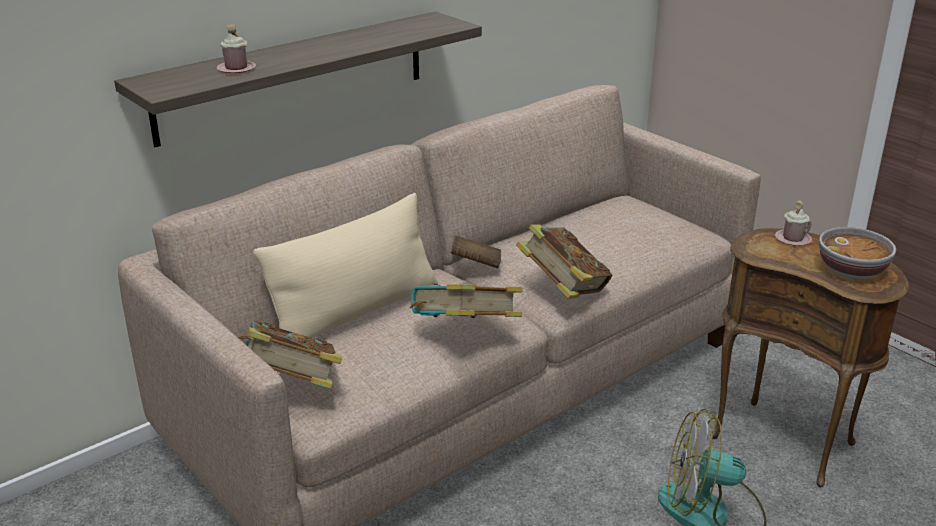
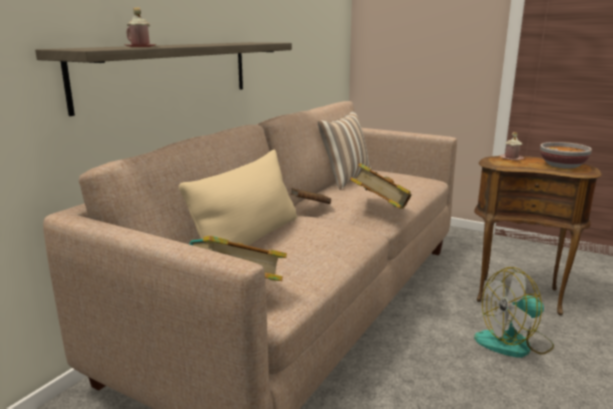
camera: 20 degrees left, 10 degrees down
book [410,283,523,318] -> none
none -> pillow [318,111,371,190]

